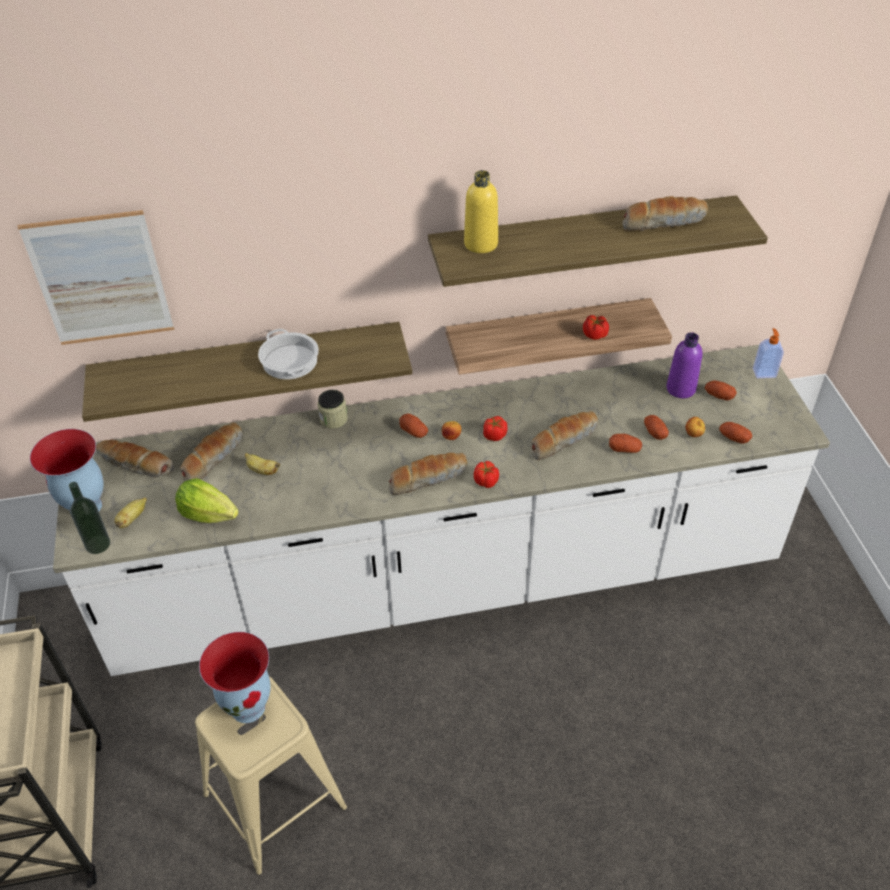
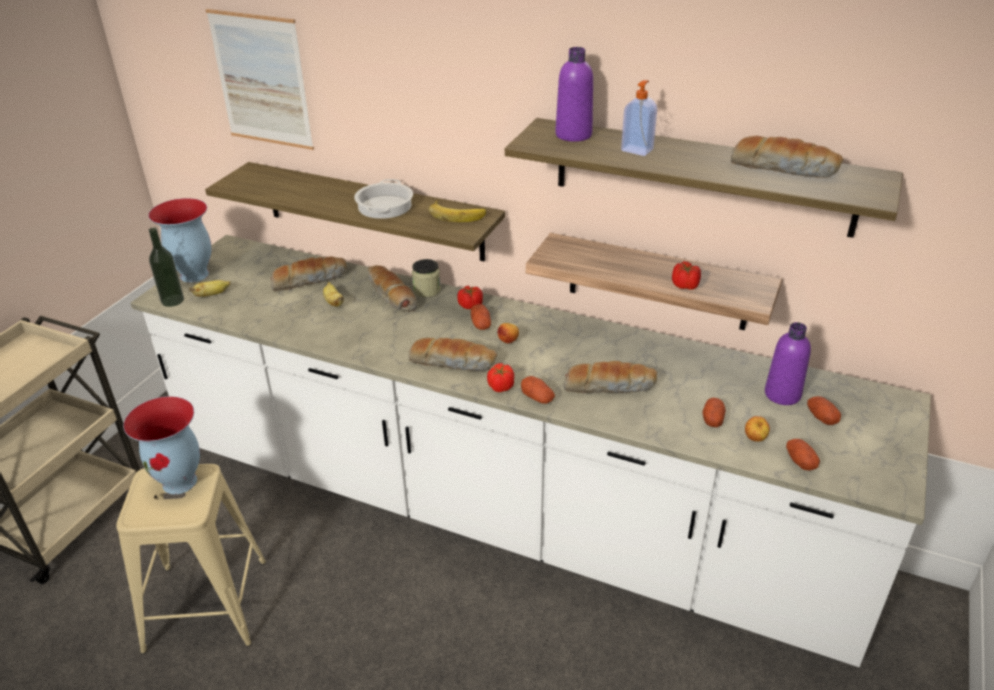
camera: 35 degrees right, 10 degrees down
bread [96,439,174,477] -> bread moved to [368,265,417,312]
lettuce [175,478,239,523] -> none
yellow bottle [464,170,498,253] -> purple bottle [555,47,593,142]
tomato [483,416,507,441] -> tomato moved to [457,286,483,309]
potato [609,434,642,453] -> potato moved to [521,376,555,404]
soap dispenser [753,328,784,378] -> soap dispenser moved to [621,80,657,156]
none -> banana [429,199,487,222]

